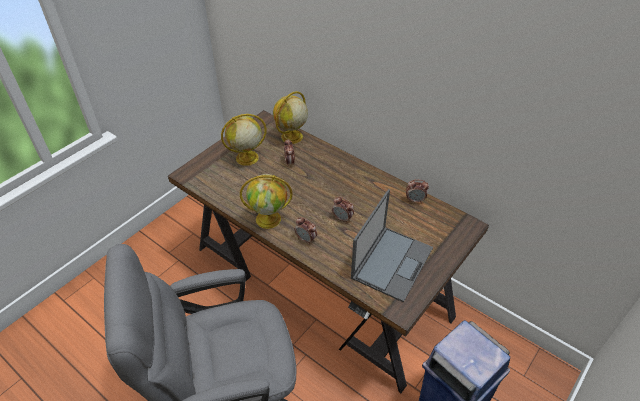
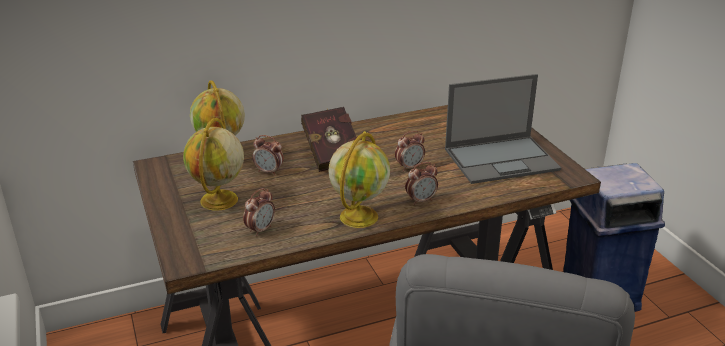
camera: 60 degrees left, 15 degrees down
laptop [351,189,433,302] -> laptop turned 105 degrees clockwise [445,74,561,184]
alarm clock [406,179,429,203] -> alarm clock moved to [243,188,275,236]
none -> red book [301,107,358,172]

